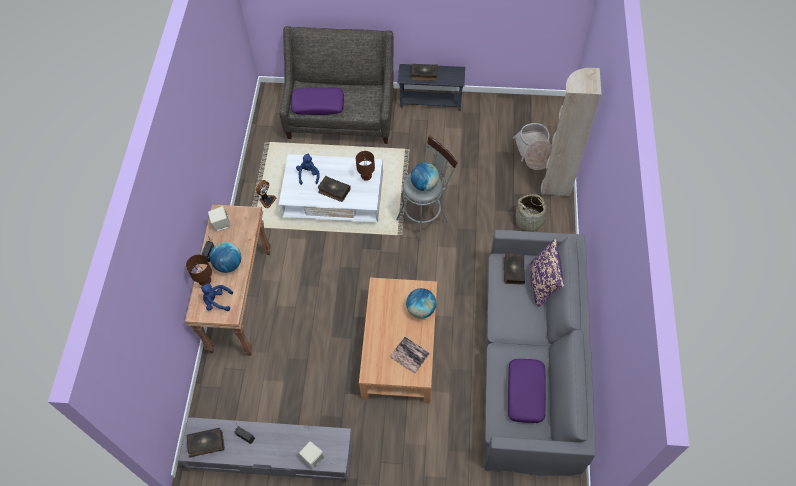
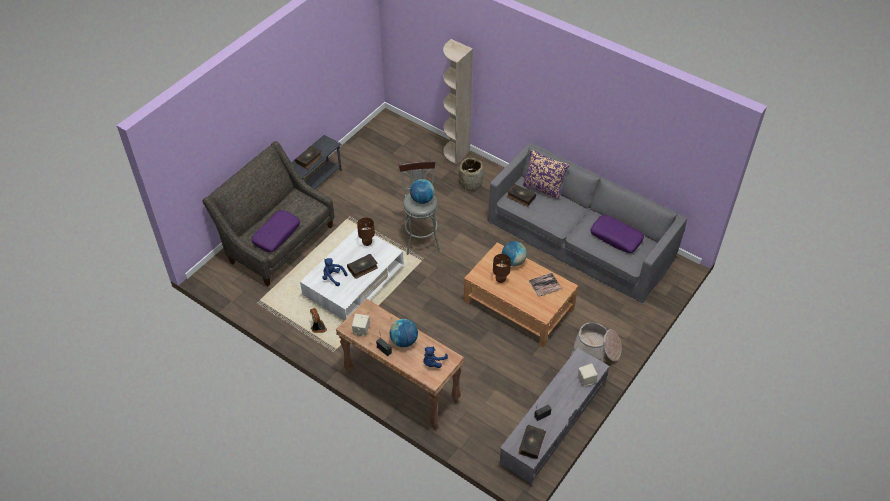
camera: 60 degrees left, 10 degrees down
brown table lamp [186,255,212,286] -> brown table lamp moved to [493,254,511,283]
basket [513,123,552,170] -> basket moved to [571,322,622,362]

